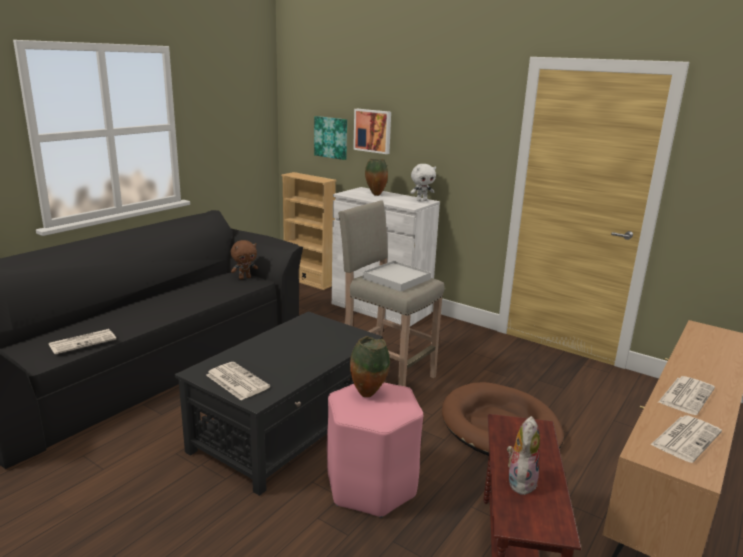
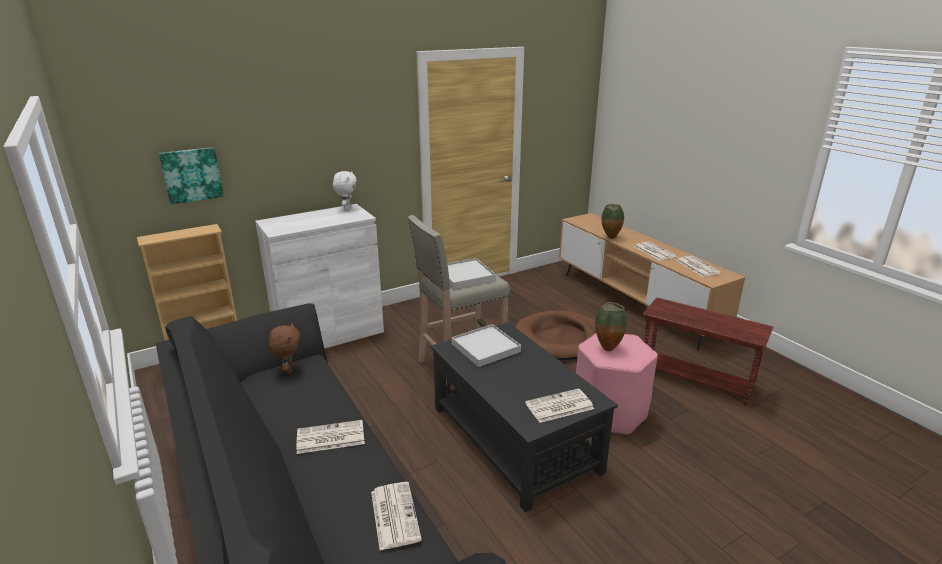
camera: 65 degrees left, 5 degrees up
picture [353,109,391,154] -> none
vase [365,159,388,196] -> vase moved to [602,204,624,239]
plush toy [507,416,540,495] -> none
none -> newspaper [296,420,365,454]
none -> white tray [451,324,521,367]

